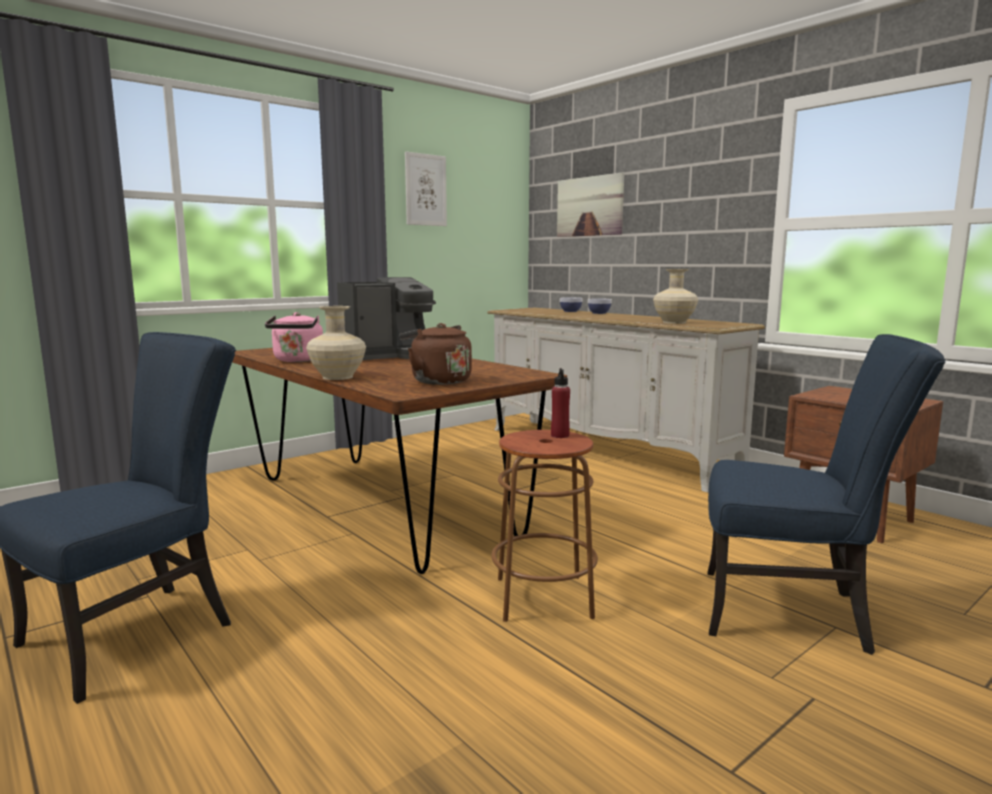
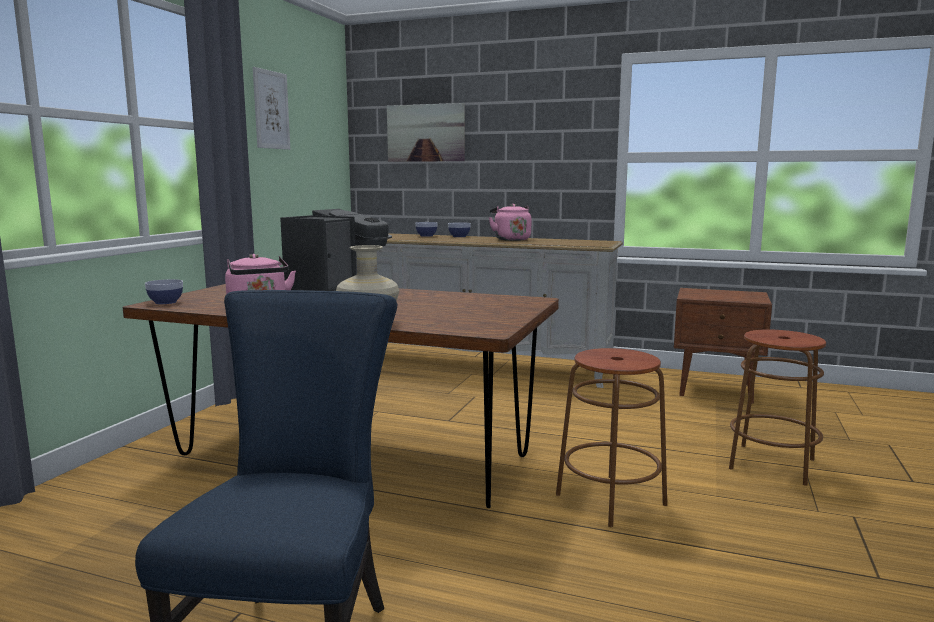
camera: 30 degrees left, 0 degrees up
brown kettle [399,323,472,385] -> none
red bottle [551,368,570,438] -> none
beige vase [653,269,698,324] -> none
blue chair [708,334,946,655] -> brown stool [729,330,826,486]
none -> bowl [145,279,183,304]
none -> pink kettle [489,204,531,241]

